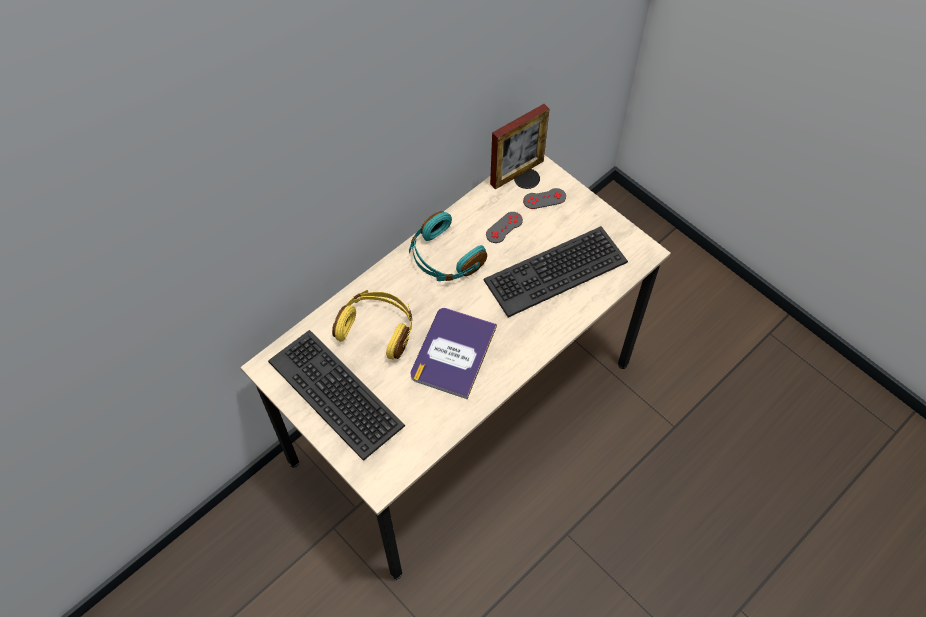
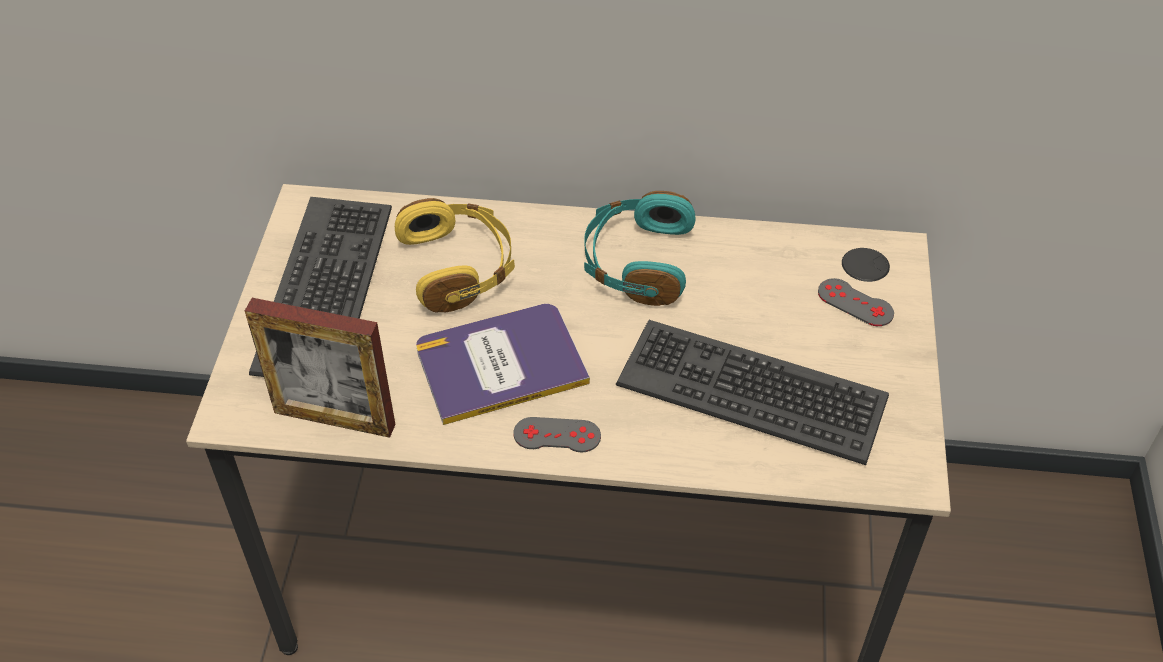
camera: 50 degrees right, 10 degrees down
grey game controller [486,212,523,243] -> grey game controller moved to [513,417,601,453]
picture frame [490,104,550,190] -> picture frame moved to [245,298,396,438]

